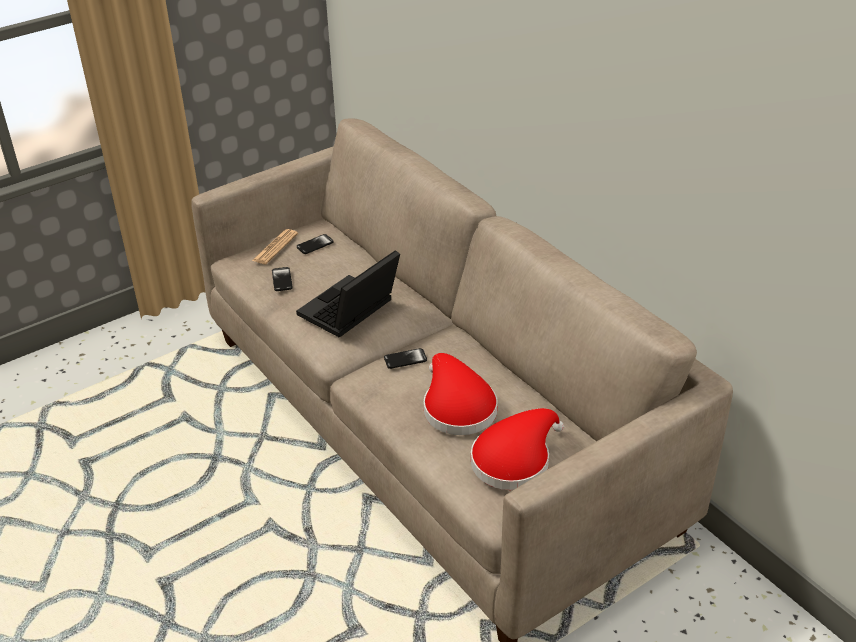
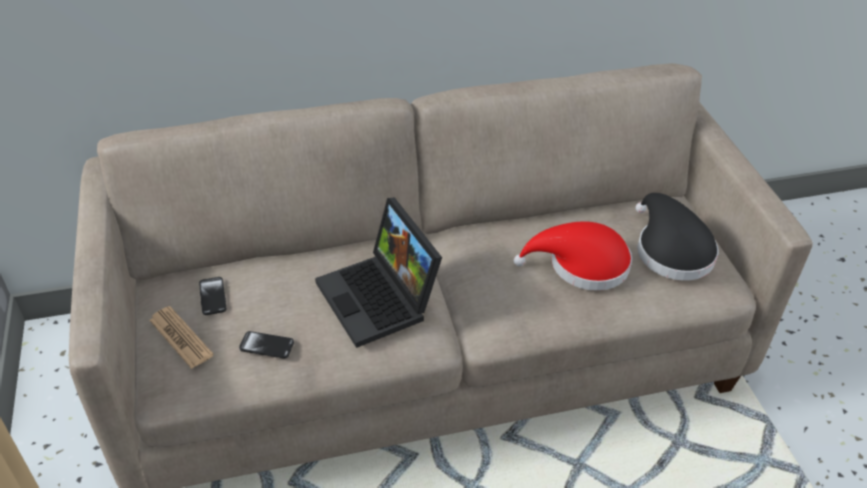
camera: 70 degrees left, 5 degrees up
phone [384,348,427,369] -> none
red hat [471,408,564,490] -> black hat [635,193,719,281]

